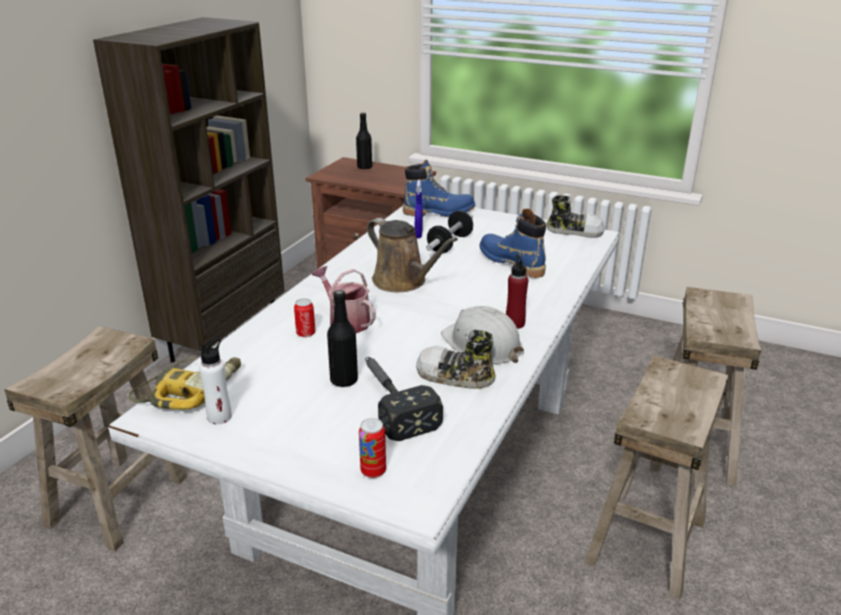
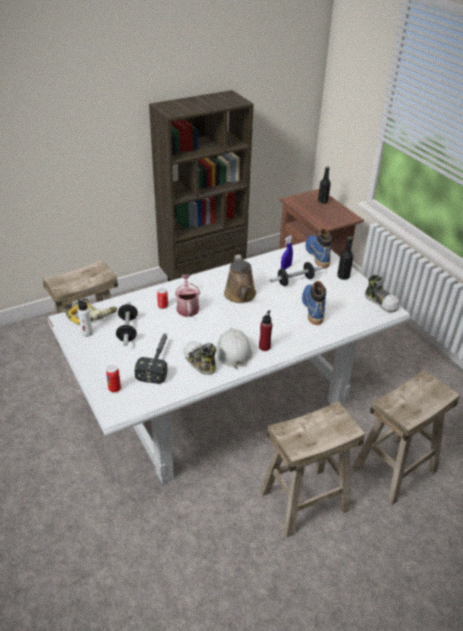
camera: 35 degrees right, 10 degrees up
black bottle [327,290,358,387] -> black bottle moved to [337,237,353,280]
blue boot [403,159,475,217] -> blue boot turned 135 degrees counterclockwise [305,229,332,268]
none -> dumbbell [116,301,138,346]

